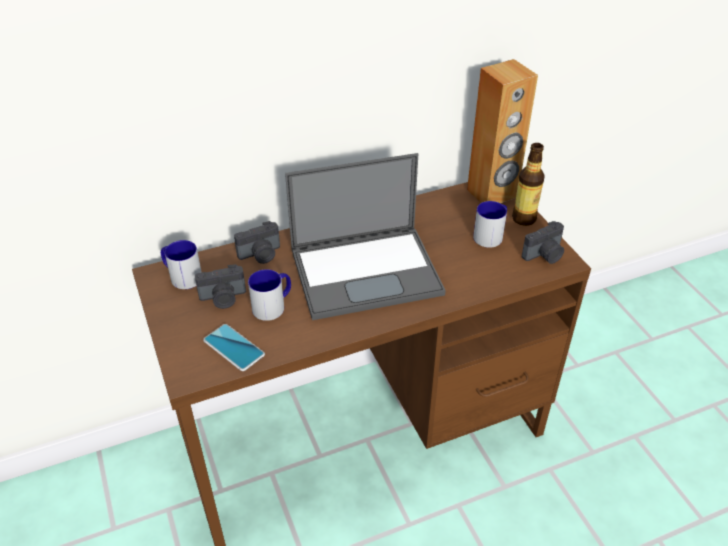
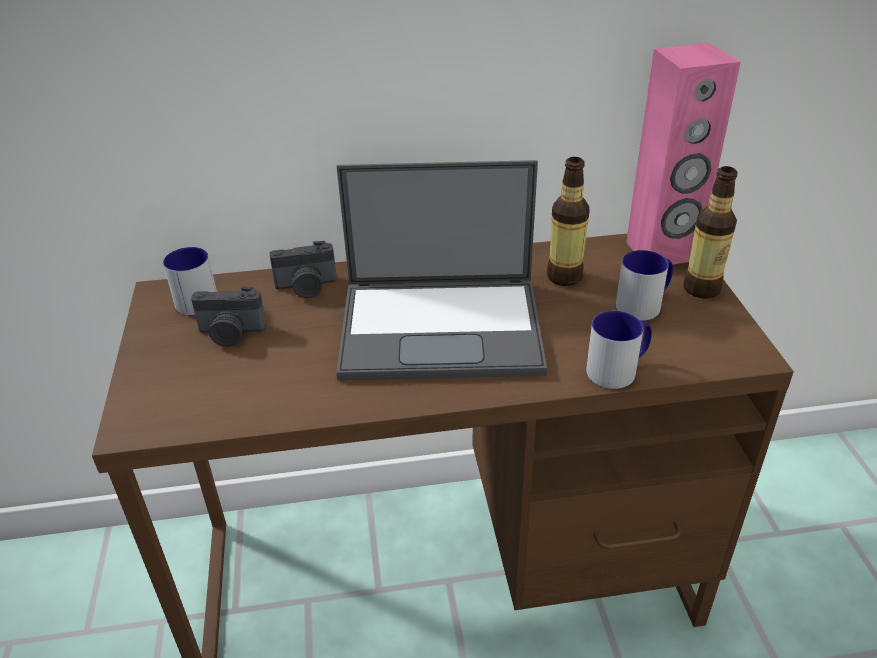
camera: 15 degrees right, 5 degrees down
phone [203,324,265,371] -> none
mug [248,269,291,321] -> mug moved to [586,311,652,389]
brown speaker [467,59,538,203] -> pink speaker [626,43,741,264]
camera [522,221,564,264] -> none
none -> bottle [547,157,590,286]

